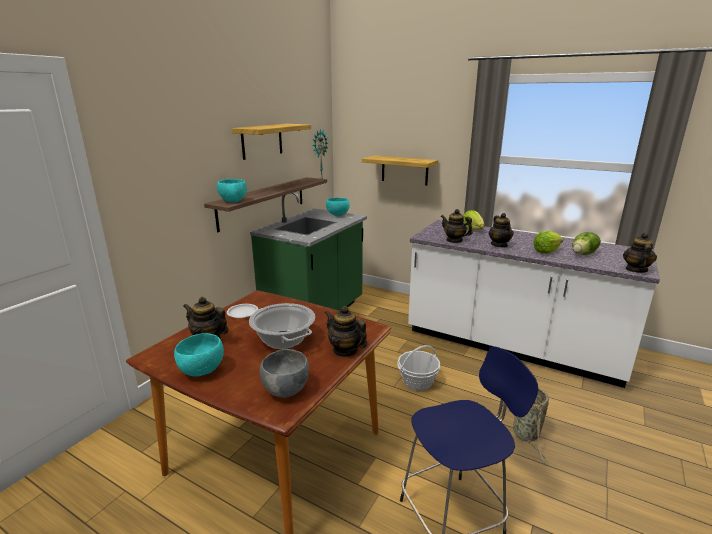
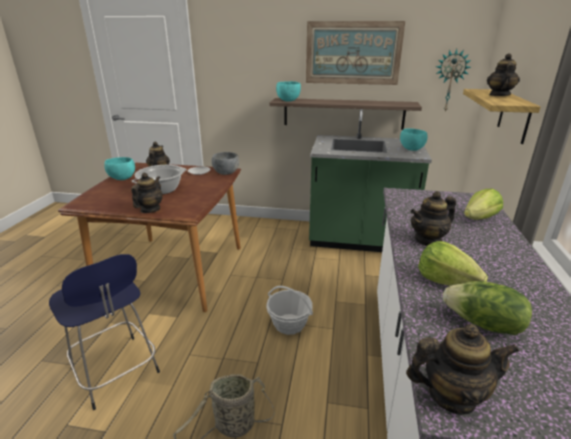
camera: 70 degrees right, 5 degrees up
shelf [232,124,311,160] -> picture [306,21,405,85]
grey bowl [259,349,309,398] -> grey bowl moved to [211,152,239,175]
teapot [441,209,473,243] -> teapot moved to [487,53,520,96]

